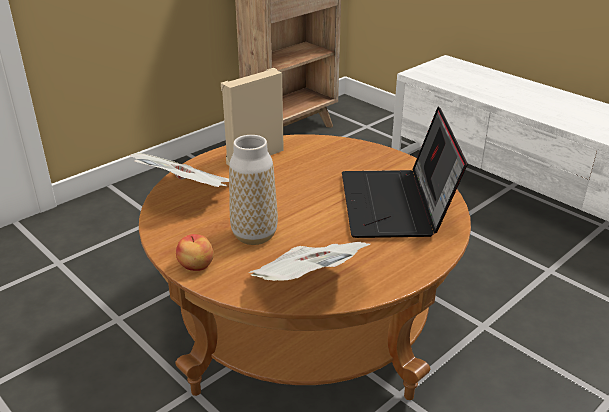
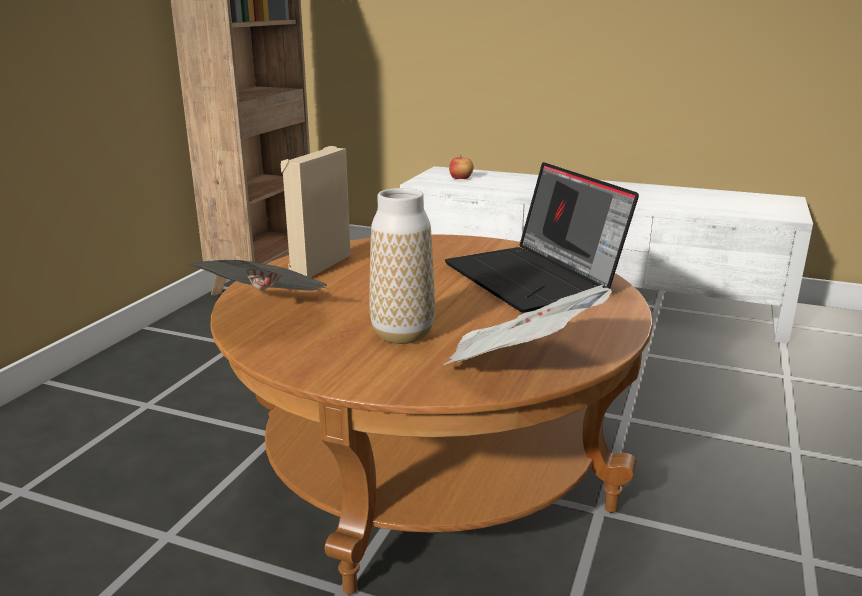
camera: 25 degrees left, 10 degrees down
apple [176,234,214,271] -> apple moved to [449,155,474,179]

